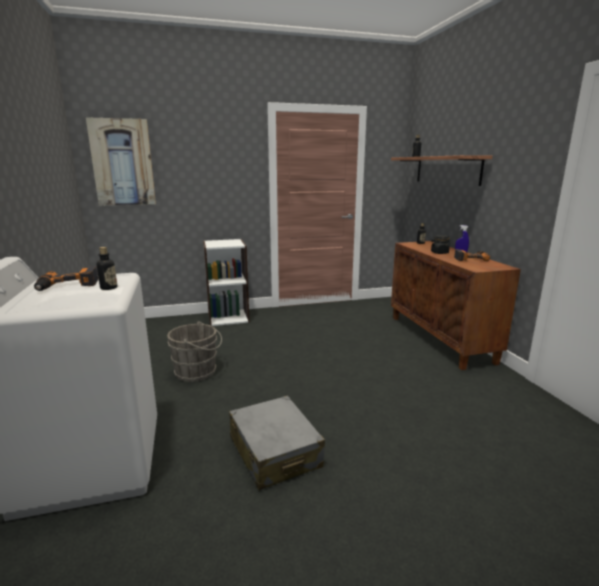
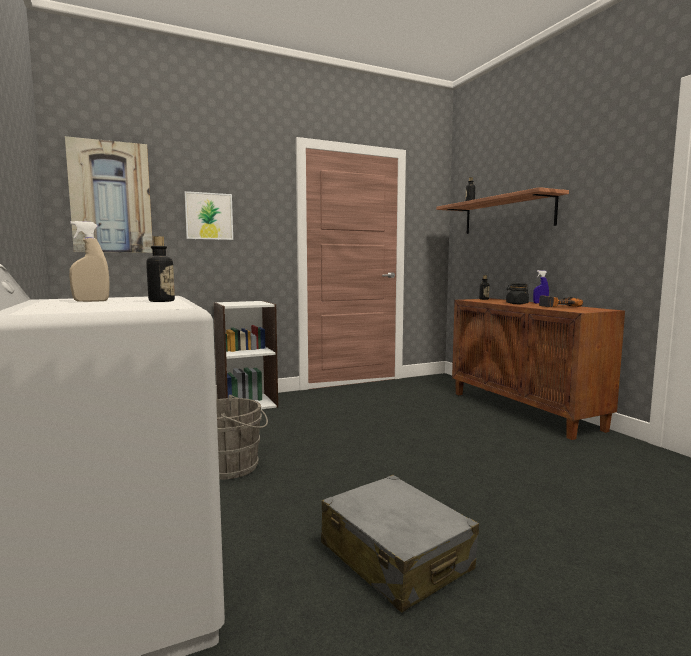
camera: 10 degrees left, 10 degrees down
power drill [34,266,98,291] -> beige spray bottle [69,221,110,302]
none -> picture [184,191,233,240]

